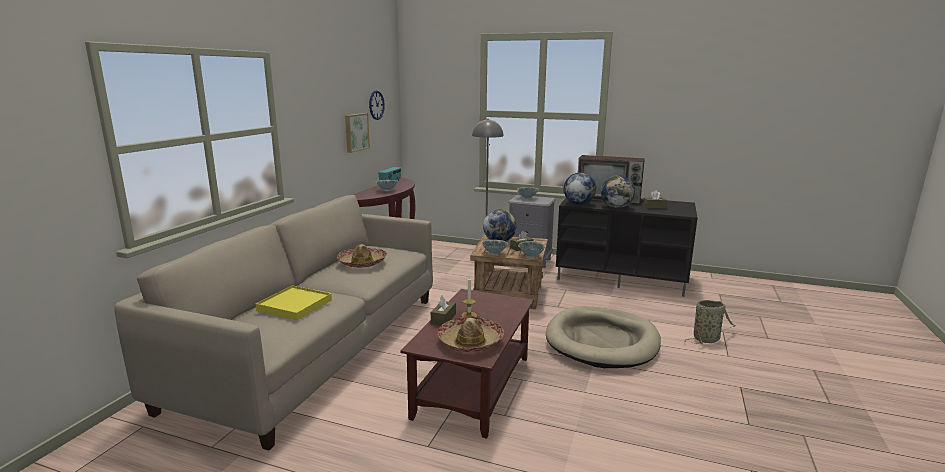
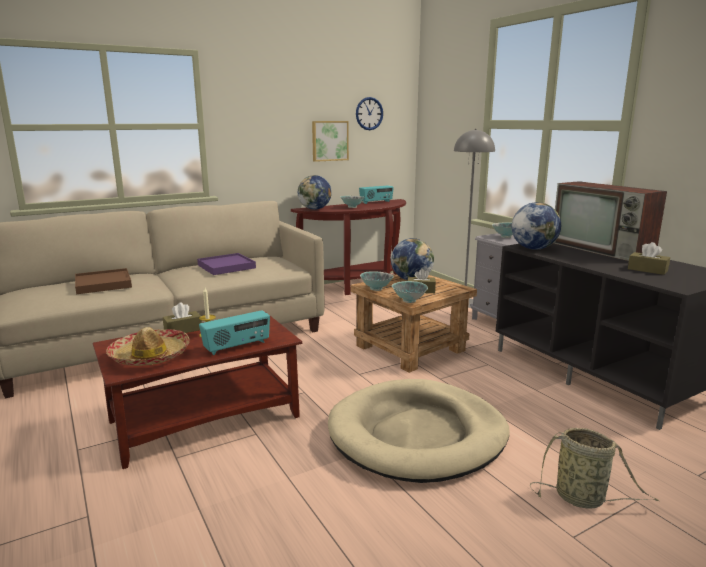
camera: 40 degrees right, 0 degrees up
yellow tray [256,285,332,321] -> brown tray [75,268,132,294]
hat [337,244,387,268] -> purple tray [197,253,256,275]
globe [601,175,635,208] -> globe moved to [298,175,332,210]
none -> radio [199,310,270,355]

